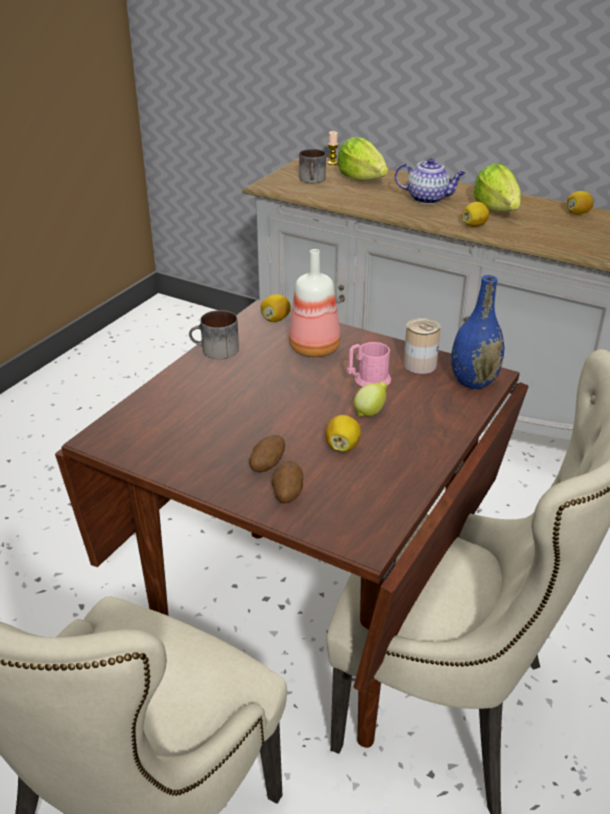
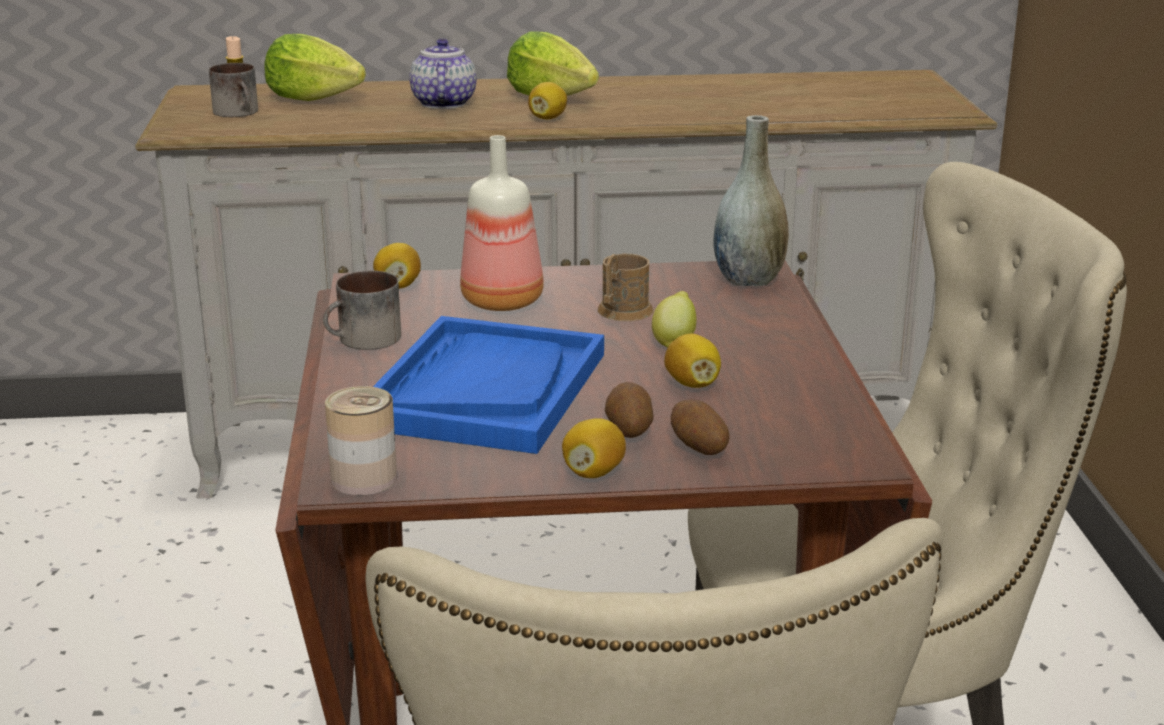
camera: 35 degrees left, 10 degrees down
pink mug [347,342,391,386] -> brown mug [598,254,653,321]
teapot [395,158,465,204] -> teapot turned 75 degrees counterclockwise [409,38,477,109]
can [404,318,441,374] -> can moved to [325,386,397,495]
blue vase [451,275,504,389] -> grey vase [714,115,789,286]
lemon [567,191,593,214] -> lemon moved to [562,418,626,478]
none -> blue tray [373,316,604,454]

